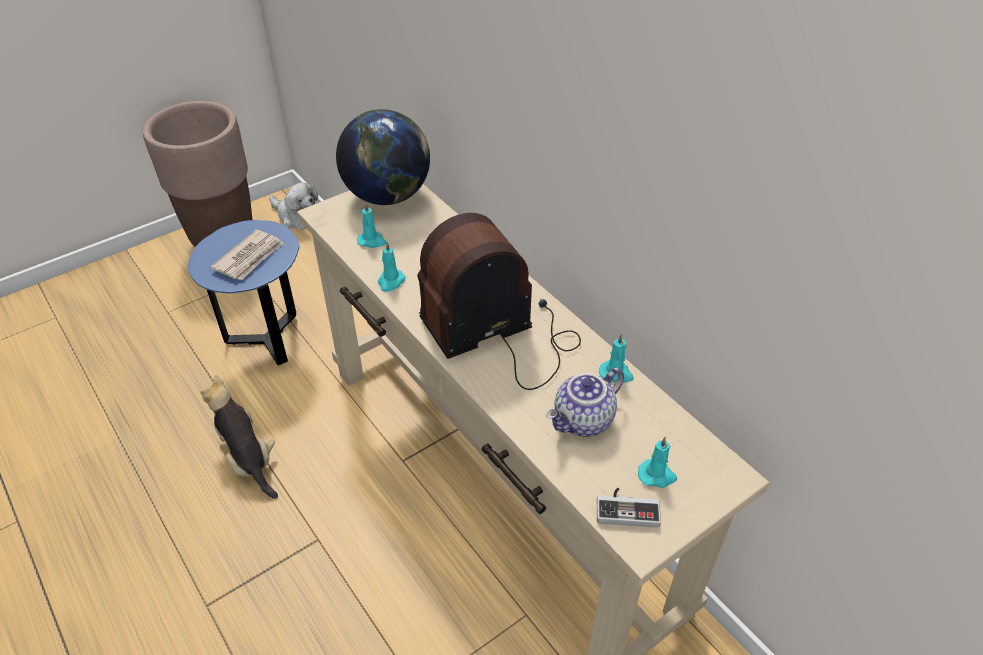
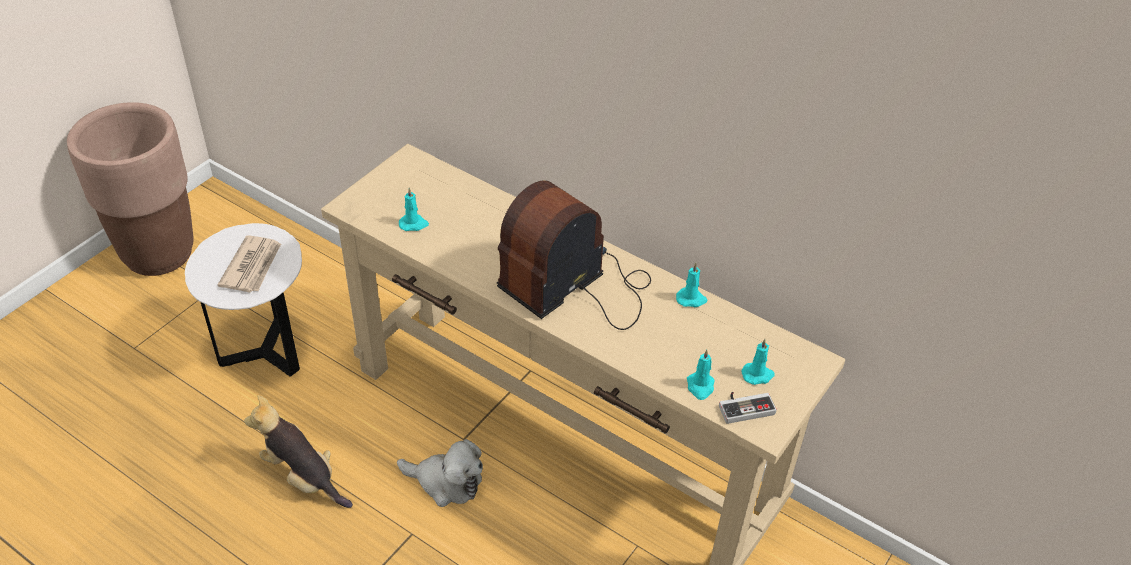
camera: 20 degrees left, 0 degrees up
blue side table [188,220,300,365] -> white side table [185,223,302,377]
plush toy [269,182,318,230] -> plush toy moved to [397,439,483,507]
globe [336,109,430,205] -> none
turquoise candle [378,242,406,292] -> turquoise candle moved to [687,349,715,400]
teapot [546,367,624,437] -> none

